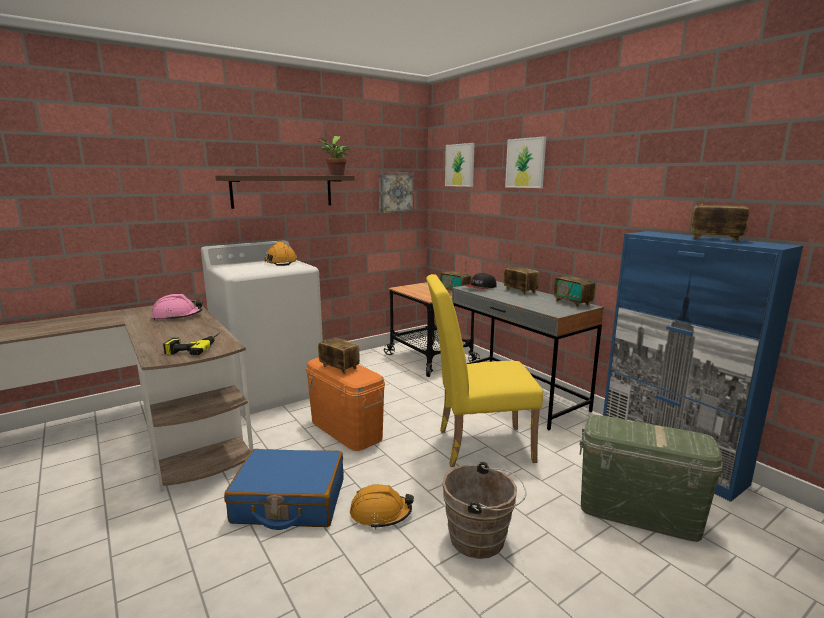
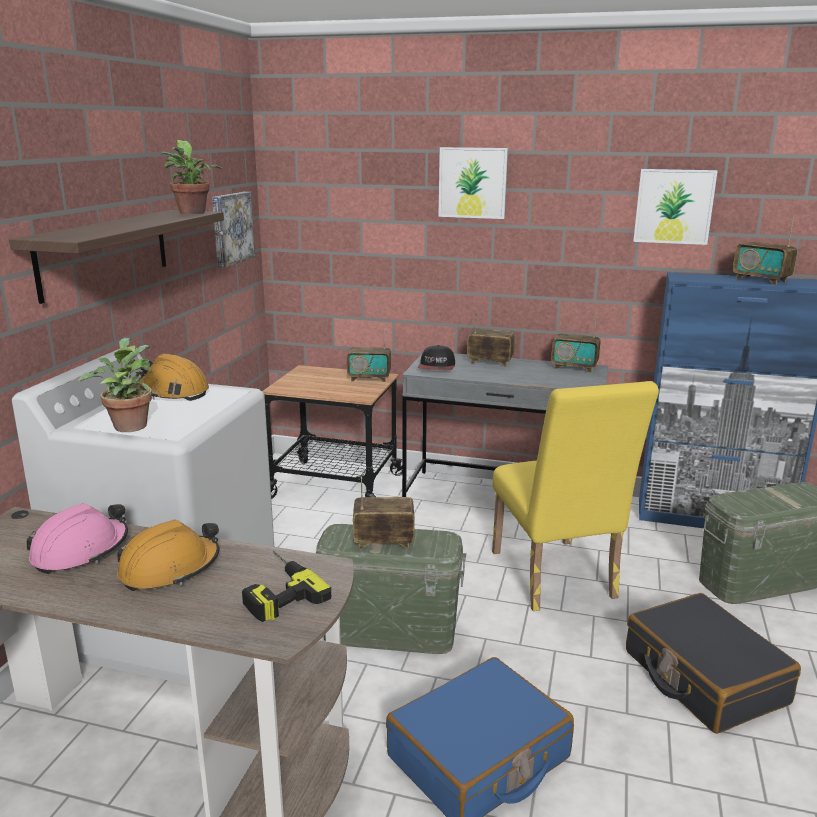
camera: 40 degrees left, 5 degrees up
orange storage box [306,357,385,451] -> green storage box [316,524,466,654]
orange hard hat [350,484,414,529] -> orange hard hat moved to [117,520,219,591]
yellow chair [426,274,543,467] -> yellow chair turned 60 degrees counterclockwise [492,381,659,611]
brown bucket [442,462,526,559] -> black suitcase [626,593,801,734]
picture [445,143,475,187] -> picture moved to [633,169,718,245]
radio [690,178,750,242] -> radio turned 120 degrees counterclockwise [733,217,797,285]
none -> potted plant [78,338,153,432]

